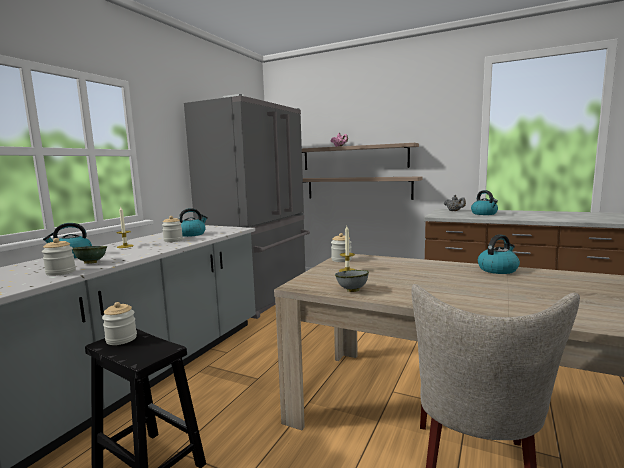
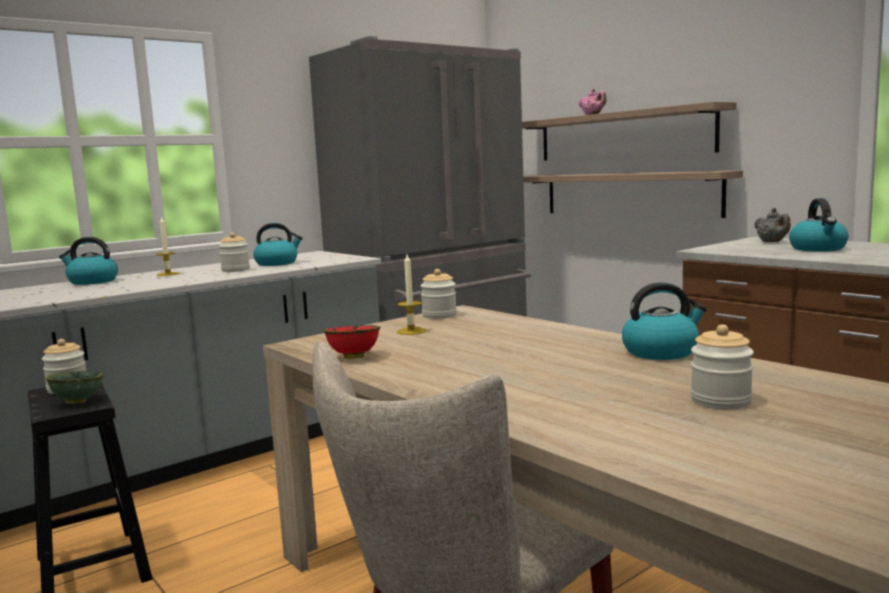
camera: 25 degrees right, 0 degrees up
jar [42,238,76,276] -> jar moved to [691,324,754,410]
green bowl [72,246,107,264] -> green bowl moved to [46,371,104,404]
grey bowl [335,270,369,292] -> red bowl [323,325,380,359]

